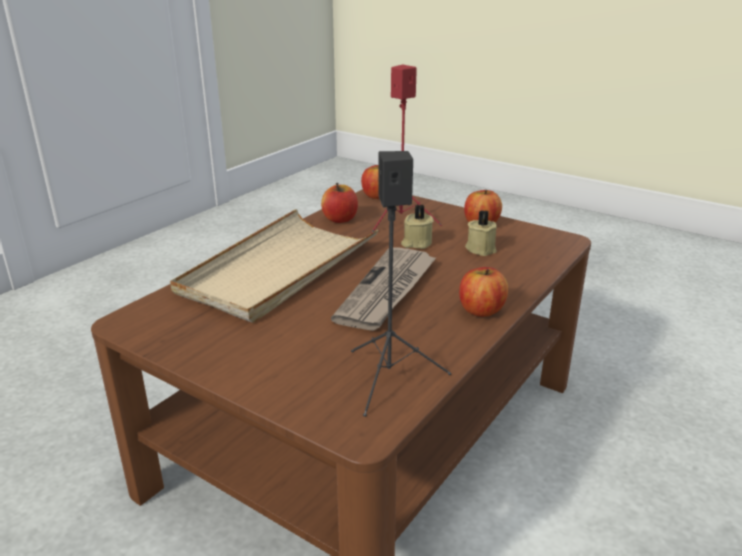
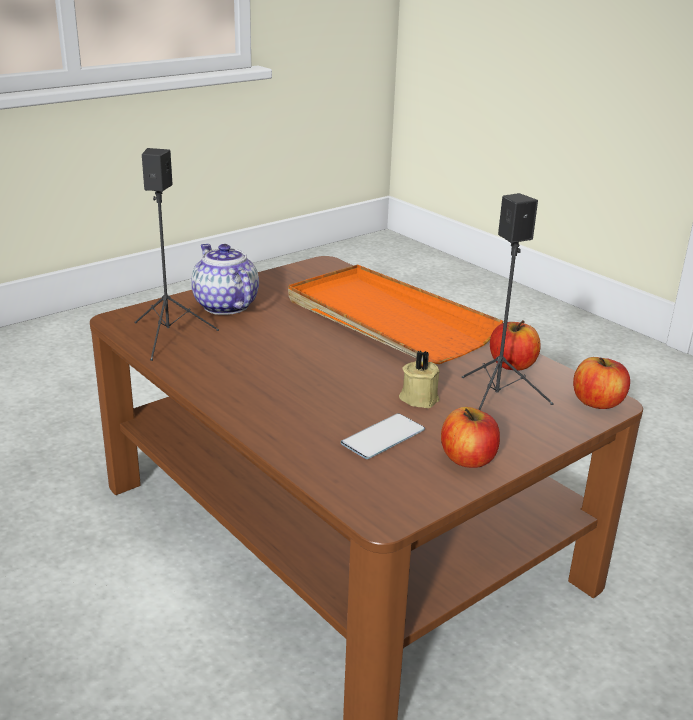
camera: 105 degrees right, 0 degrees up
beige tray [170,209,378,323] -> orange tray [288,264,503,364]
newspaper [331,247,437,331] -> none
red speaker [371,64,442,233] -> black speaker [462,193,554,410]
apple [459,267,508,317] -> none
beige candle [465,210,497,256] -> phone [341,414,425,459]
none -> teapot [191,244,259,315]

